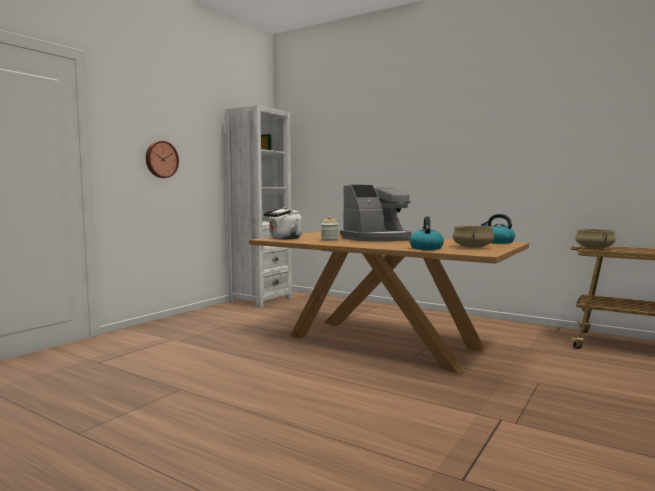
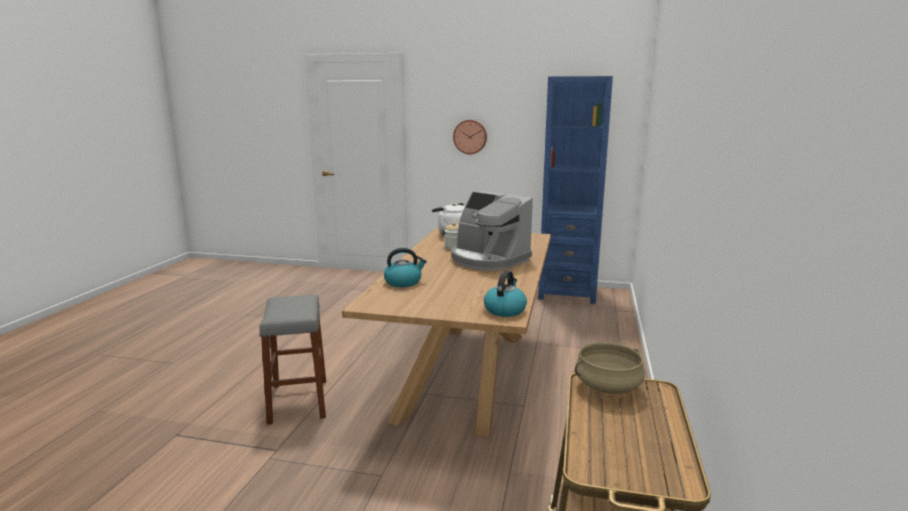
camera: 70 degrees right, 10 degrees up
white bookcase [224,105,292,308] -> blue bookcase [538,76,613,304]
beige cooking pot [453,226,494,248] -> none
none -> grey stool [259,295,326,425]

